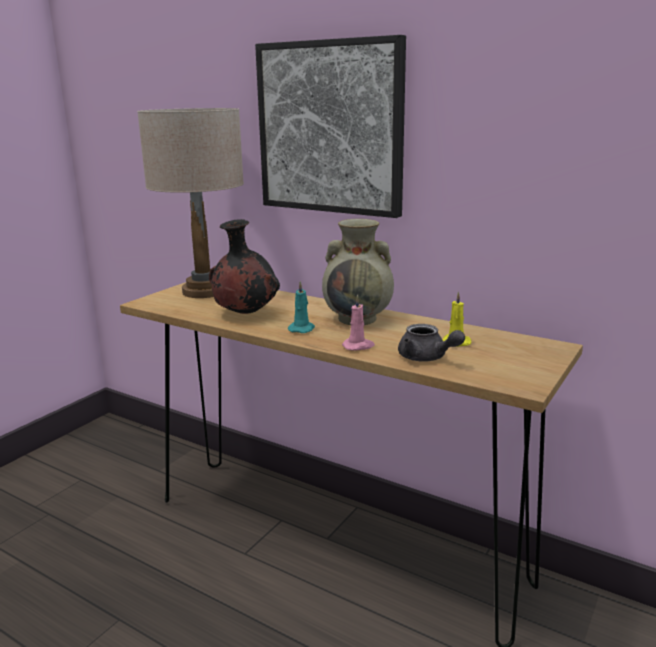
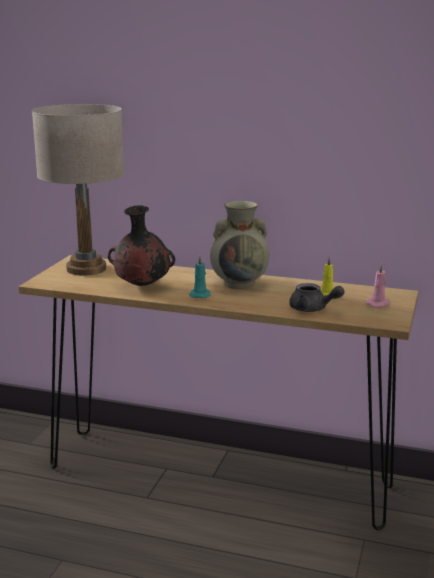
camera: 15 degrees left, 0 degrees up
picture [255,35,406,218] -> none
pink candle [342,295,375,351] -> pink candle moved to [366,263,390,308]

